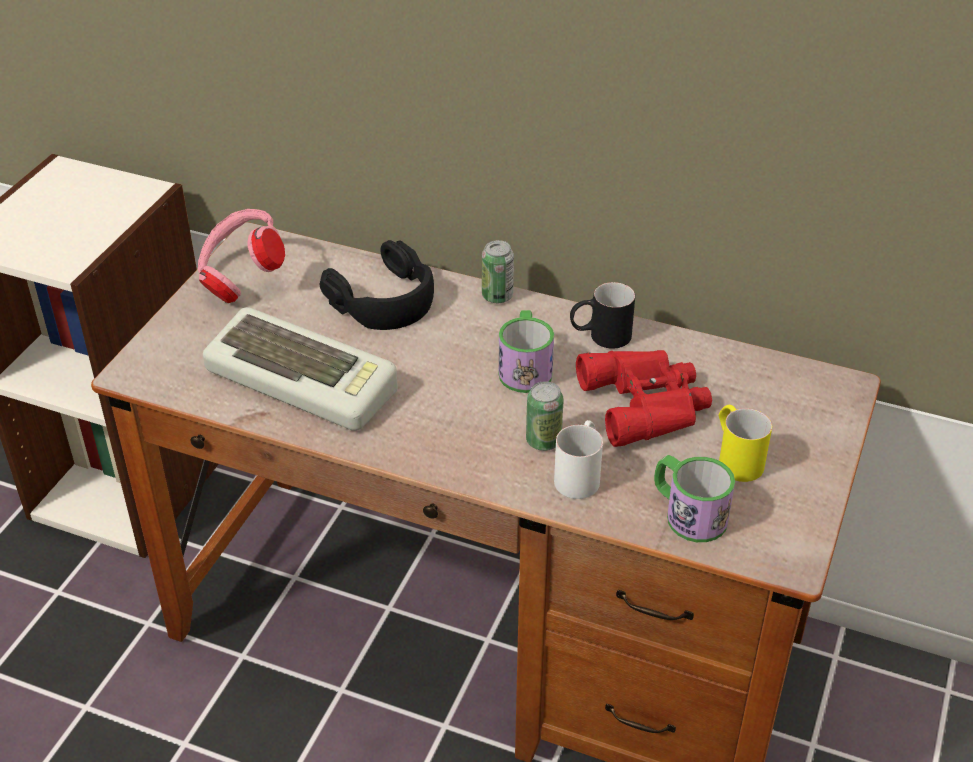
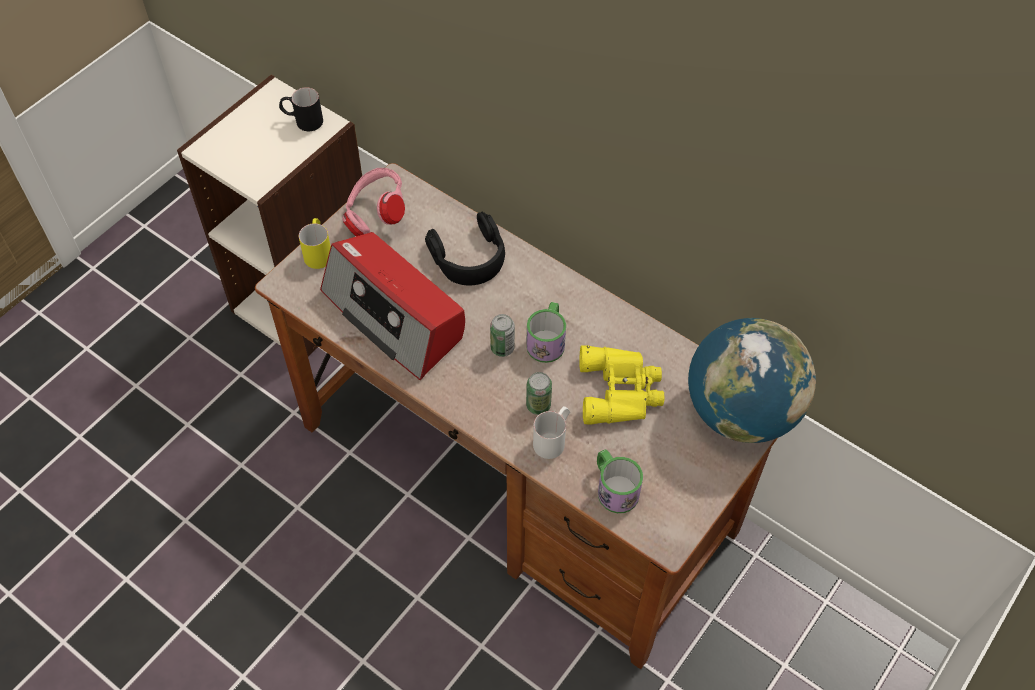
camera: 15 degrees right, 15 degrees up
keyboard [203,307,398,431] -> radio [320,232,465,380]
can [482,240,514,303] -> can moved to [490,314,515,357]
black mug [570,282,635,349] -> black mug moved to [279,87,323,131]
red binoculars [576,350,712,447] -> yellow binoculars [579,345,665,425]
yellow mug [719,405,772,482] -> yellow mug moved to [299,218,331,269]
none -> globe [688,318,816,443]

